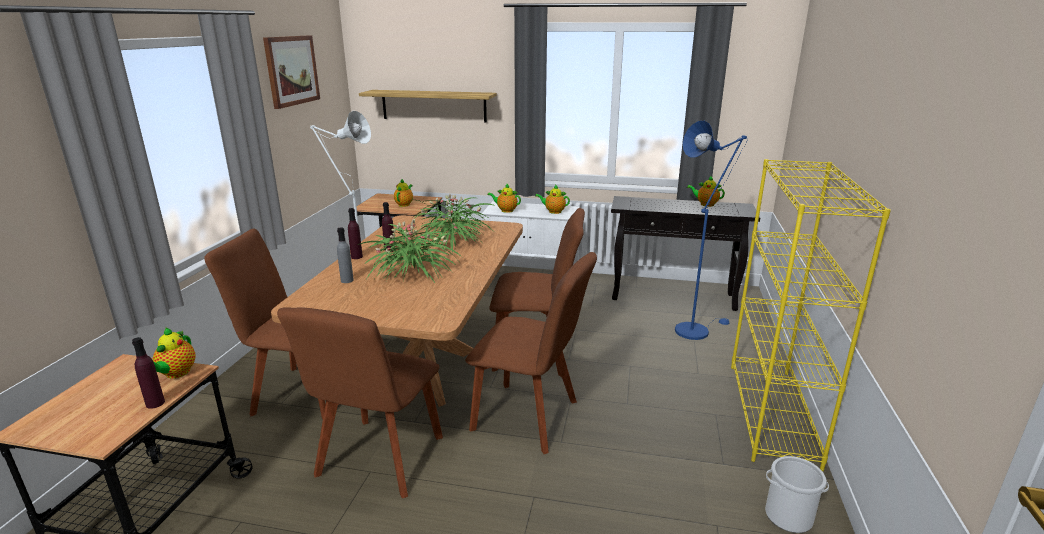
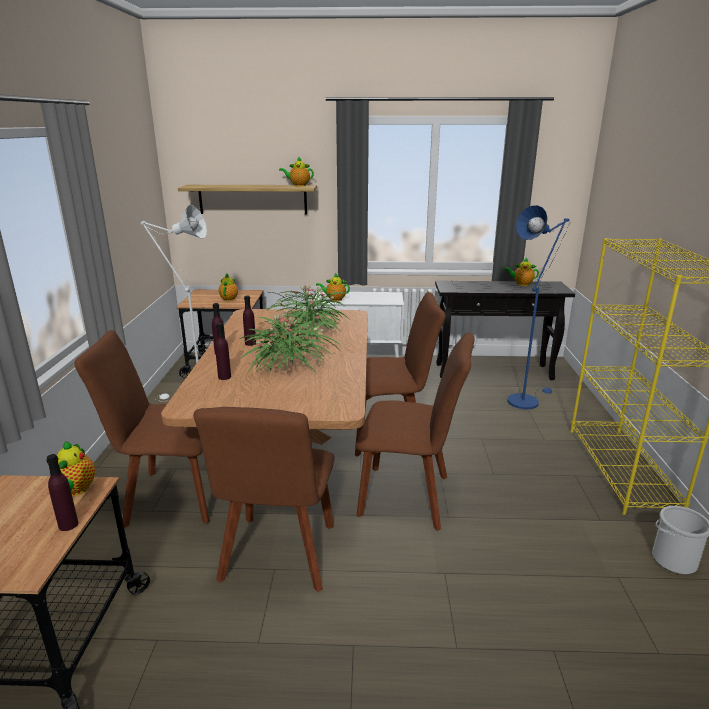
camera: 10 degrees left, 0 degrees up
picture [263,36,320,109] -> none
grey bottle [337,227,354,283] -> purple bottle [215,323,231,380]
teapot [535,184,570,214] -> teapot moved to [279,156,314,186]

